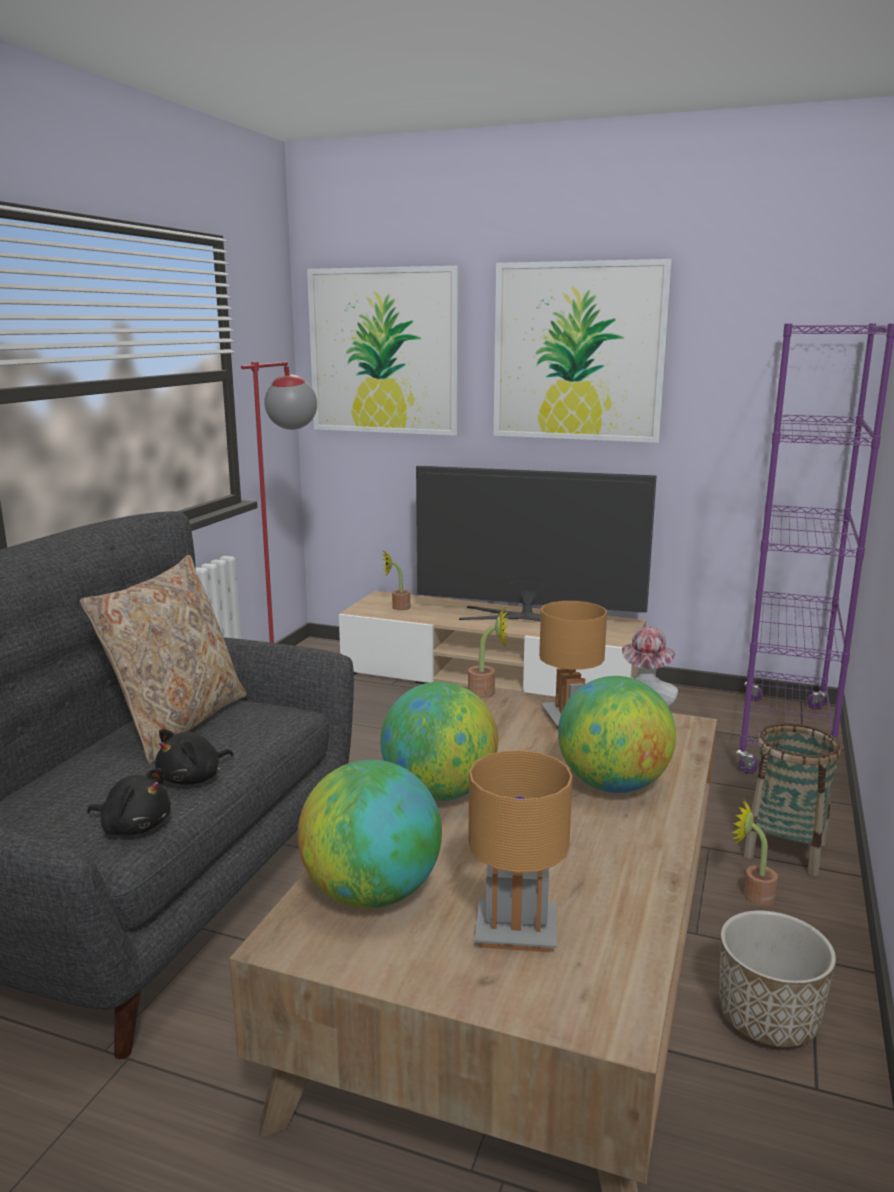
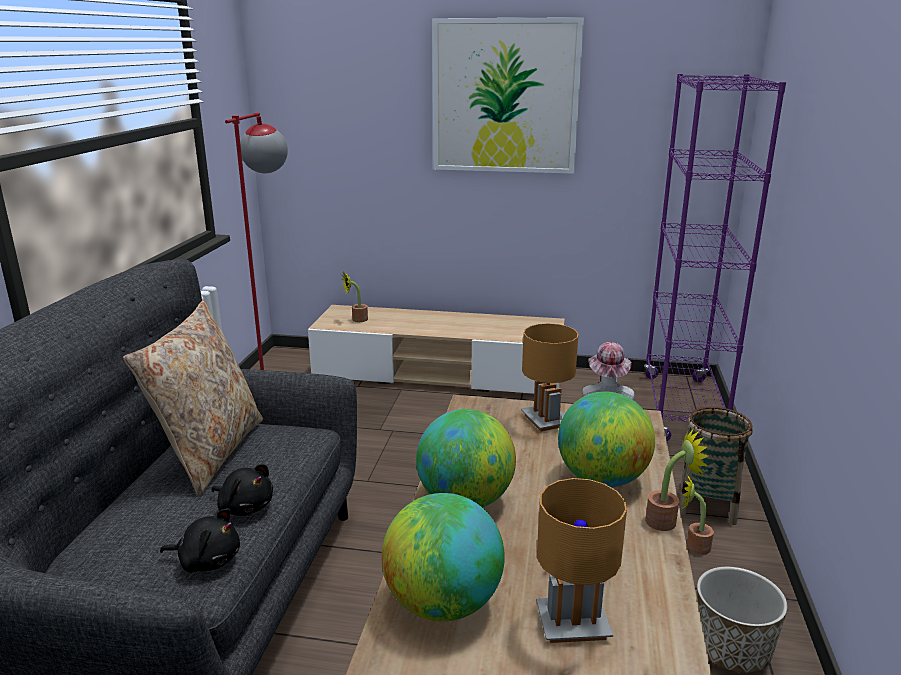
camera: 10 degrees left, 5 degrees up
black plush toy [155,729,234,785] -> black plush toy turned 90 degrees counterclockwise [212,464,273,516]
picture [307,266,460,436] -> none
television [416,466,657,621] -> none
potted plant [468,607,508,698] -> potted plant moved to [645,427,708,531]

